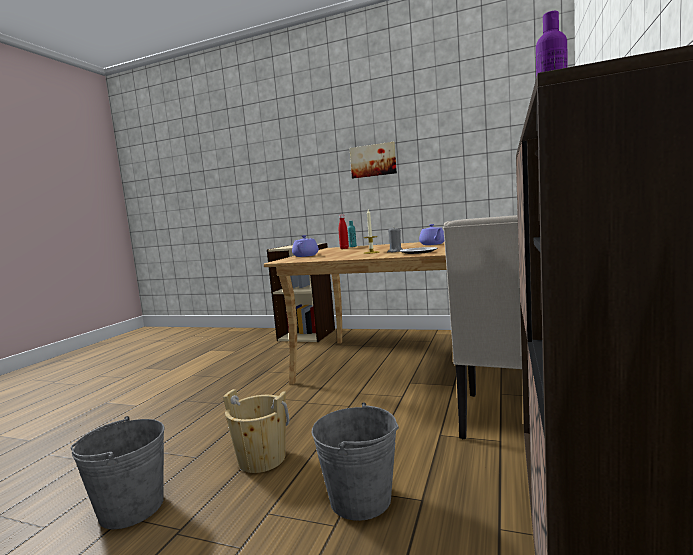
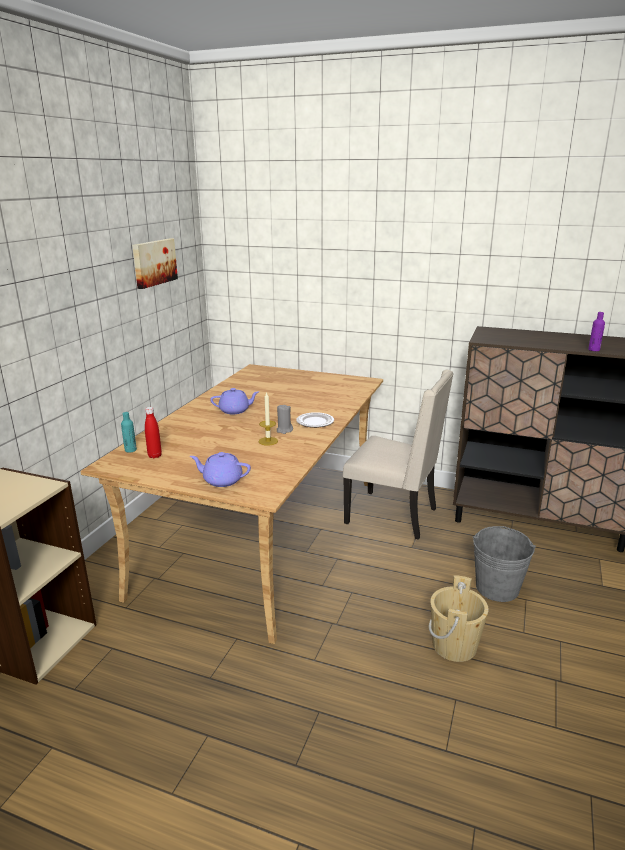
camera: 90 degrees left, 15 degrees up
grey bucket [71,416,164,529] -> none
picture [350,142,397,179] -> picture moved to [132,238,178,289]

